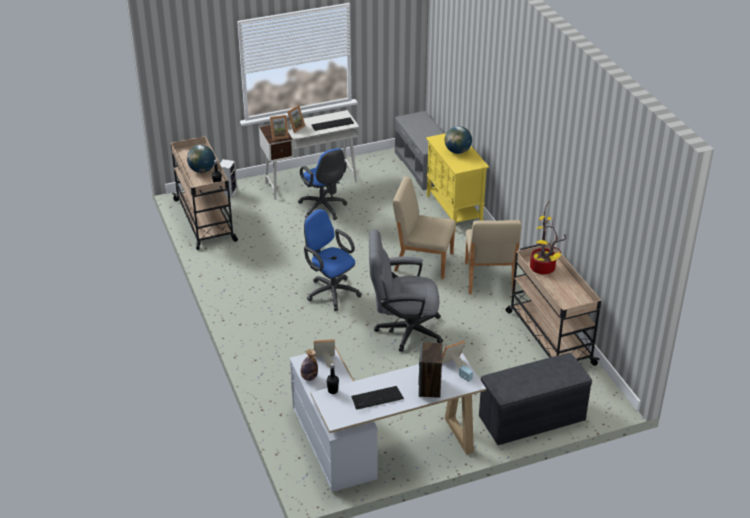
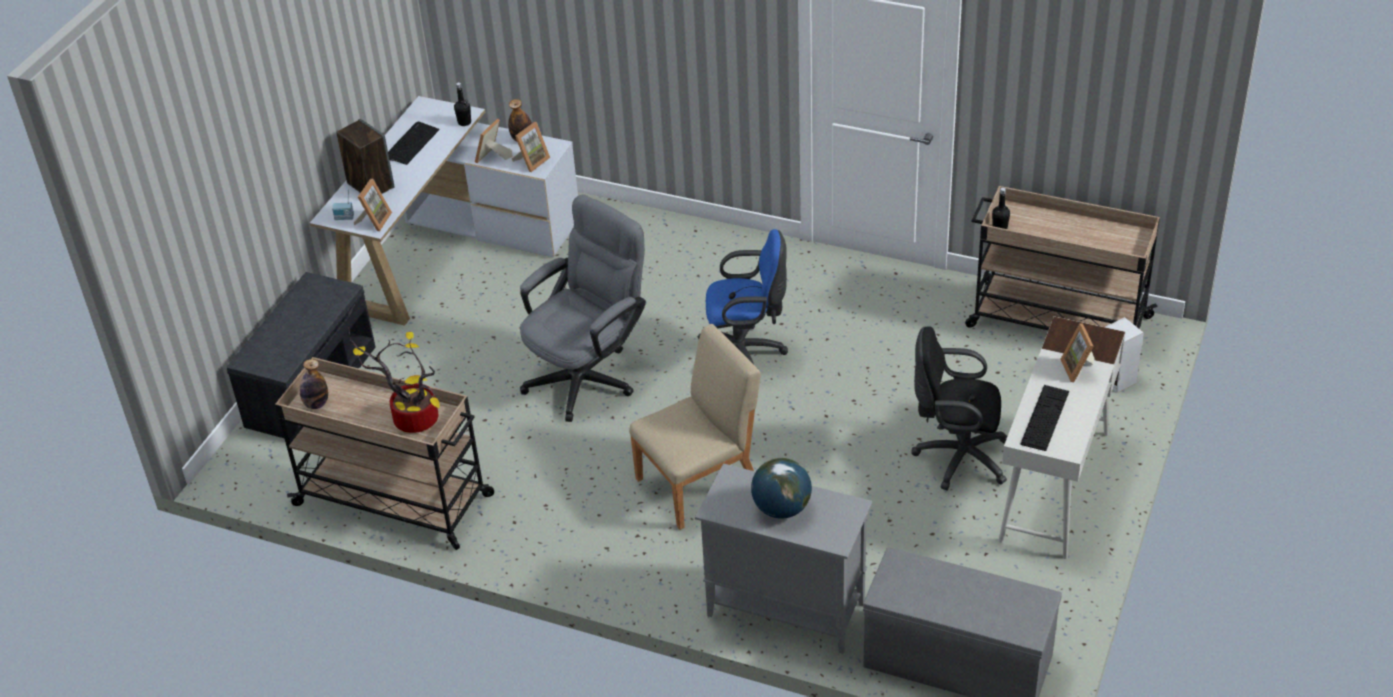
camera: 135 degrees right, 5 degrees up
globe [187,145,215,173] -> none
picture frame [270,115,289,140] -> picture frame moved to [475,119,513,163]
blue office chair [298,148,347,220] -> black office chair [911,326,1007,490]
yellow cabinet [426,133,489,229] -> grey cabinet [695,464,872,654]
beige chair [465,220,522,294] -> none
none -> bottle [300,359,328,409]

